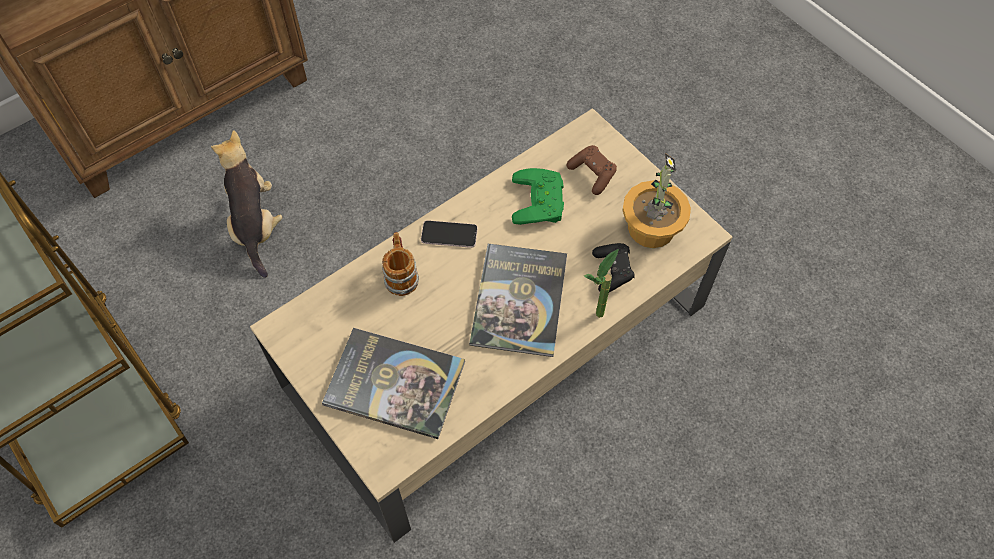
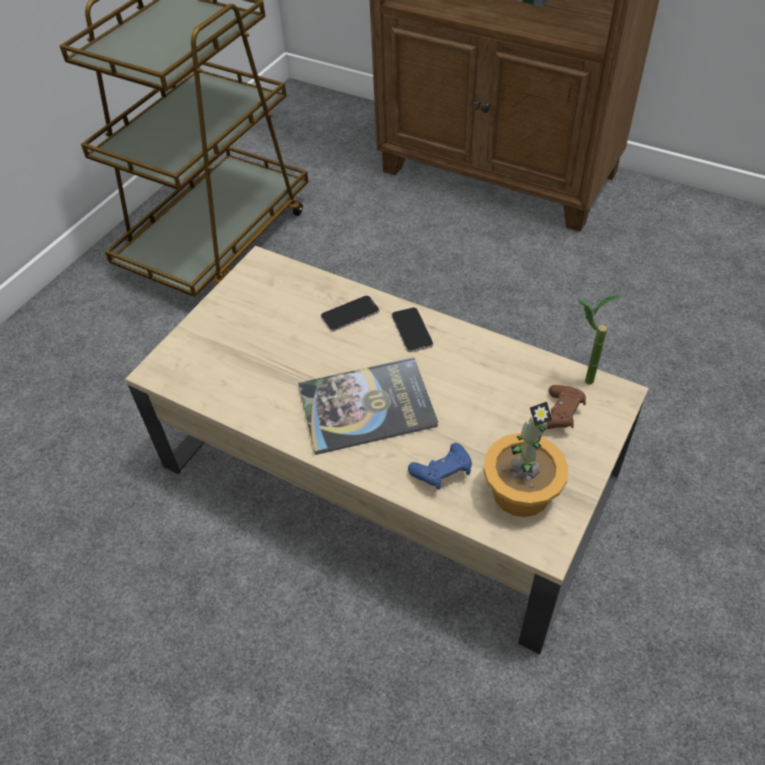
camera: 70 degrees right, 10 degrees down
plush toy [211,130,283,278] -> none
book [322,328,465,439] -> none
mug [382,232,419,296] -> phone [321,295,379,331]
green game controller [512,168,564,225] -> none
potted plant [584,249,619,318] -> potted plant moved to [577,295,619,385]
black game controller [592,243,635,292] -> blue game controller [408,443,472,489]

